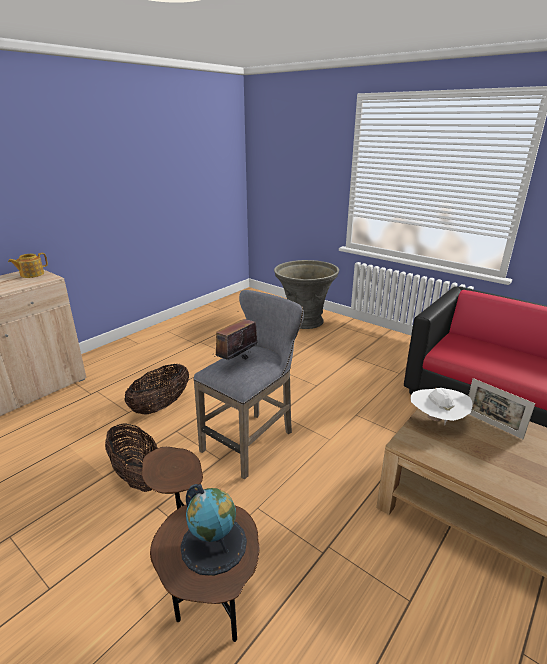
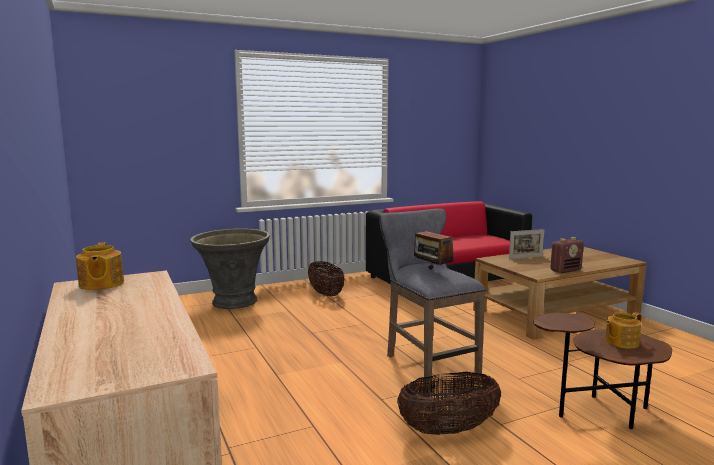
camera: 65 degrees left, 15 degrees down
basket [124,363,189,414] -> basket moved to [308,261,344,296]
globe [180,484,247,576] -> teapot [605,312,642,349]
white hat [410,388,472,425] -> none
none -> radio [550,237,584,273]

